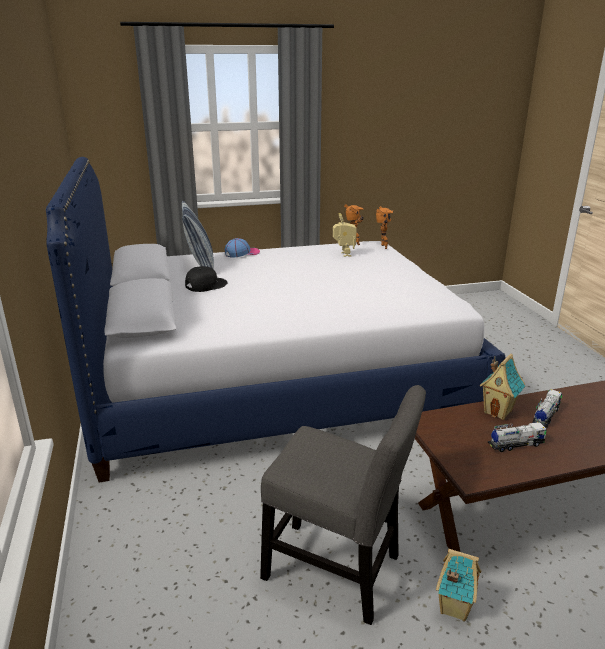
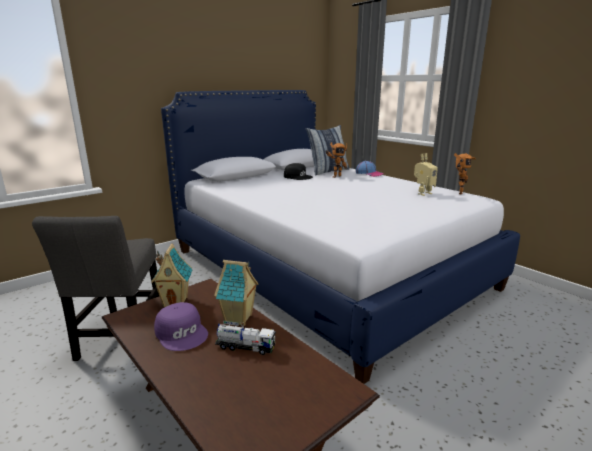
camera: 65 degrees right, 5 degrees down
toy robot [376,206,393,249] -> toy robot moved to [326,142,347,178]
toy house [436,549,481,622] -> toy house moved to [151,244,193,307]
toy truck [488,422,546,452] -> purple cap [154,302,208,351]

